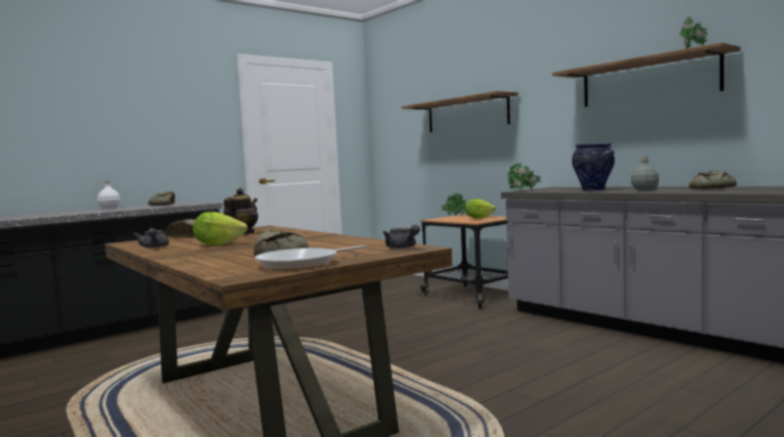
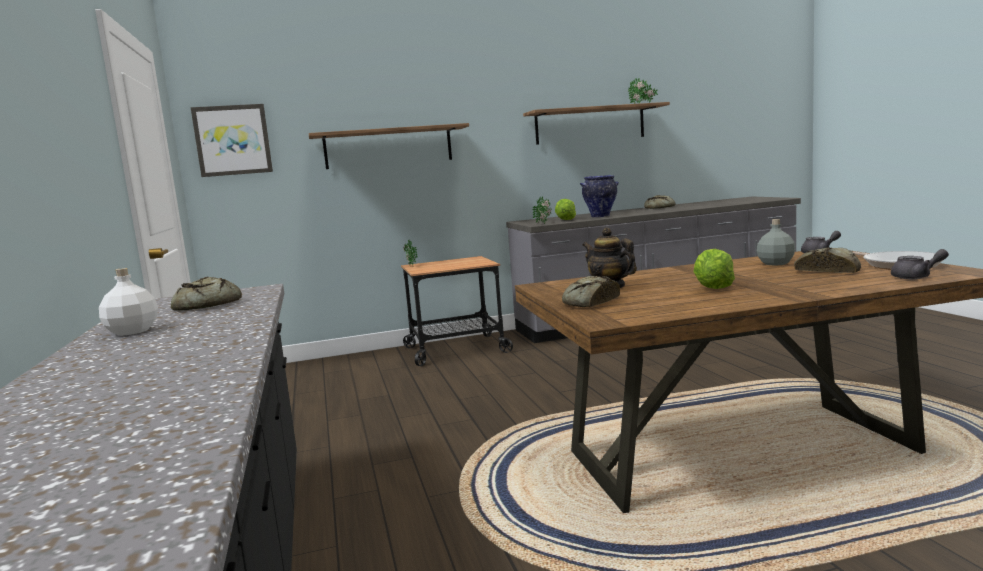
camera: 65 degrees left, 5 degrees up
grey teapot [133,228,169,248] -> grey teapot moved to [891,249,949,279]
lettuce [465,199,496,219] -> lettuce moved to [555,199,576,220]
grey bottle [631,157,659,191] -> grey bottle moved to [757,219,795,266]
none -> picture [191,104,273,177]

